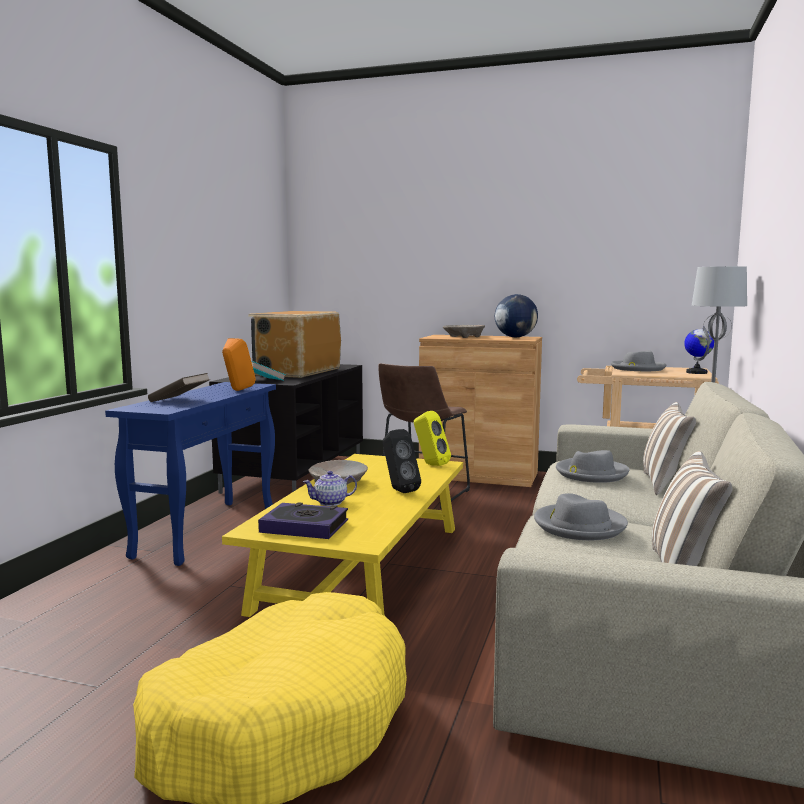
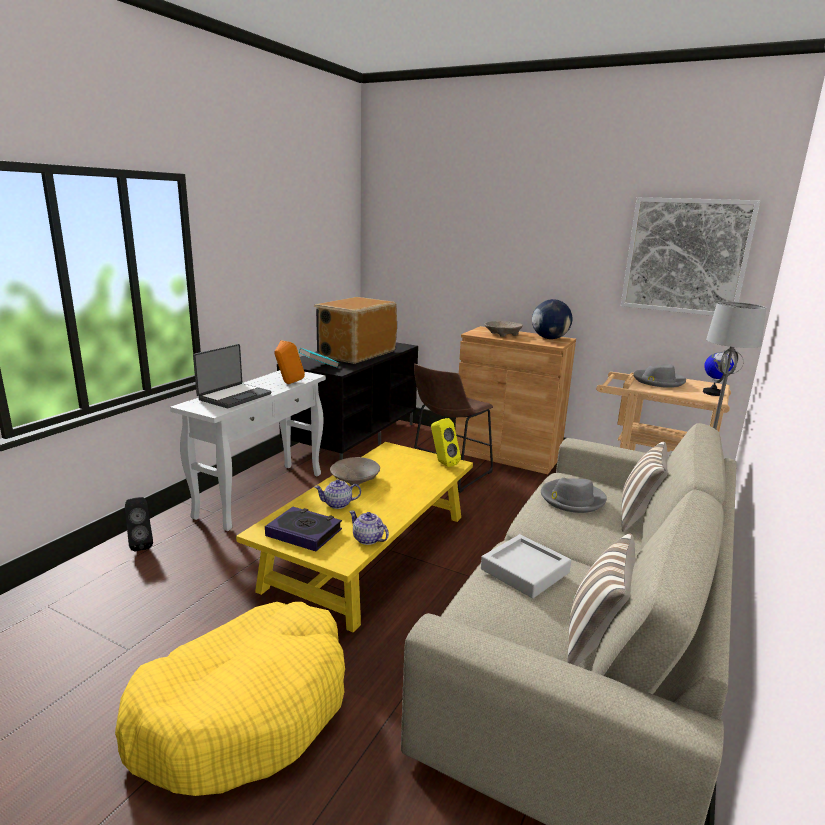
camera: 10 degrees right, 10 degrees up
blue console table [105,382,276,566] -> white console table [170,370,326,531]
brown book [148,373,209,402] -> laptop [193,344,272,408]
black speaker [383,429,421,493] -> black speaker moved to [125,497,153,552]
grey hat [534,493,628,540] -> grey tray [481,534,571,598]
none -> teapot [349,510,389,545]
none -> picture [621,197,760,316]

